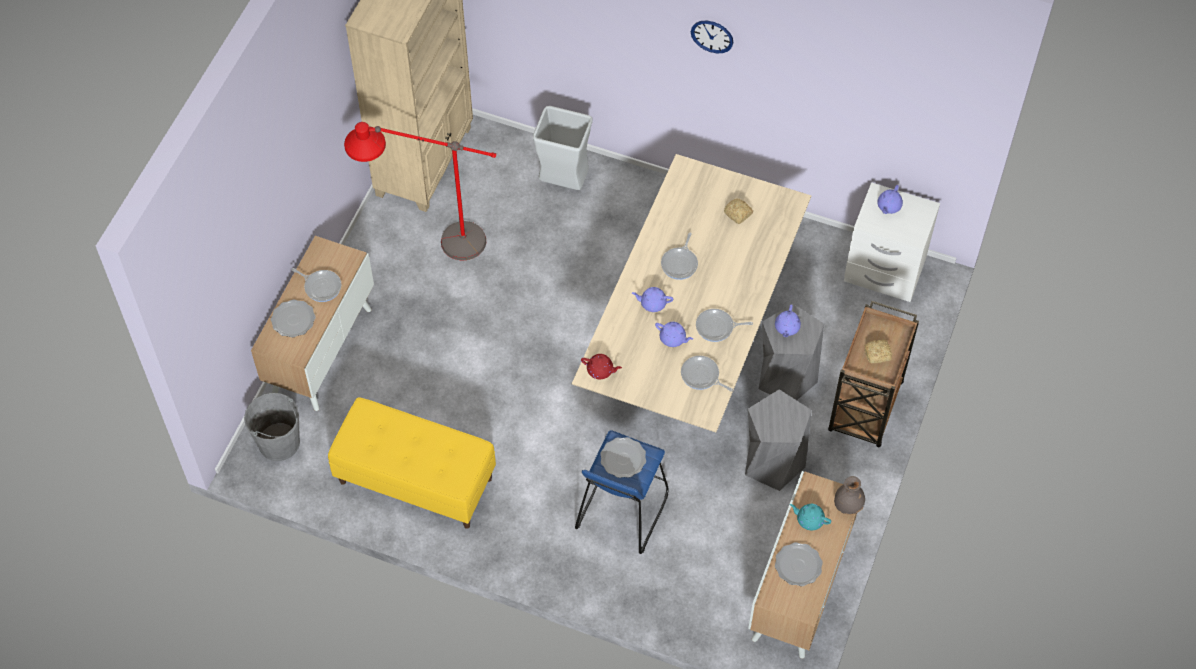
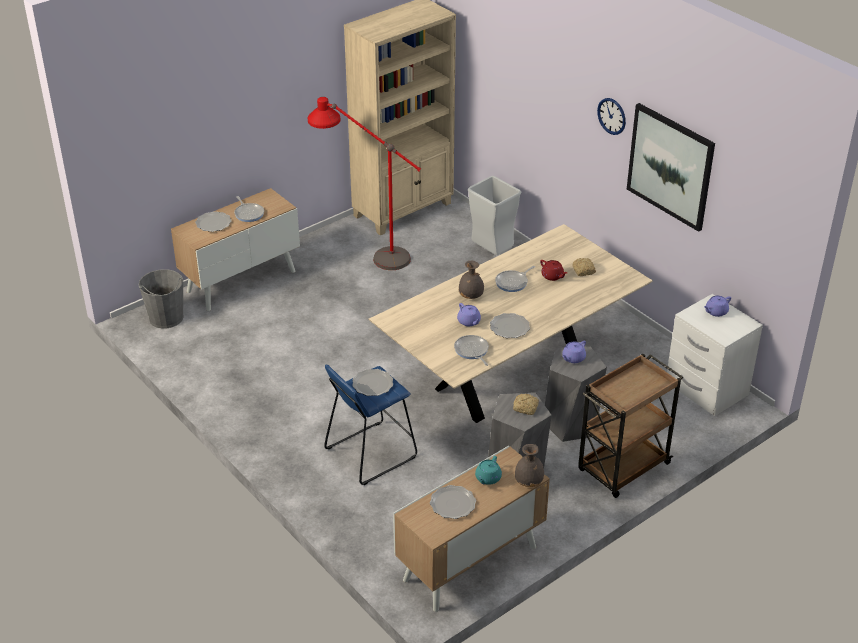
camera: 30 degrees right, 20 degrees down
yellow bench [328,397,496,529] -> none
red teapot [581,354,622,379] -> red teapot moved to [540,260,567,281]
purple teapot [632,287,673,312] -> grey vase [459,261,484,299]
frying pan [696,309,753,342] -> plate [490,313,530,338]
turquoise teapot [790,504,831,530] -> turquoise teapot turned 120 degrees counterclockwise [475,456,502,485]
bread [865,339,892,363] -> bread moved to [513,394,539,415]
none -> picture [627,103,715,232]

